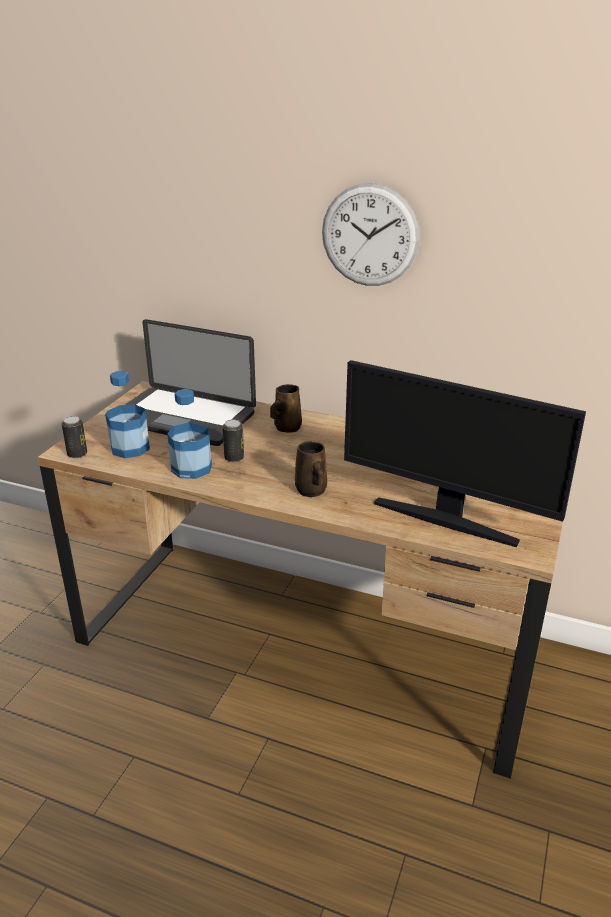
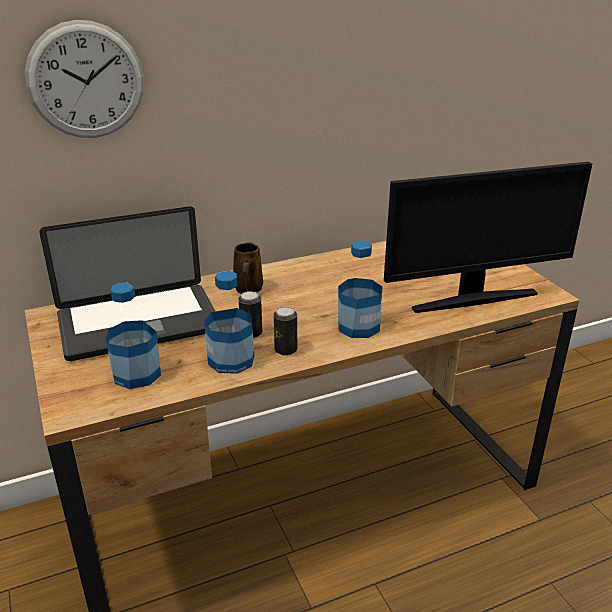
camera: 45 degrees left, 0 degrees up
can [62,416,87,458] -> can moved to [274,307,297,356]
brown mug [295,441,327,497] -> bottle [338,241,382,338]
wall clock [322,183,419,286] -> wall clock moved to [25,20,144,138]

